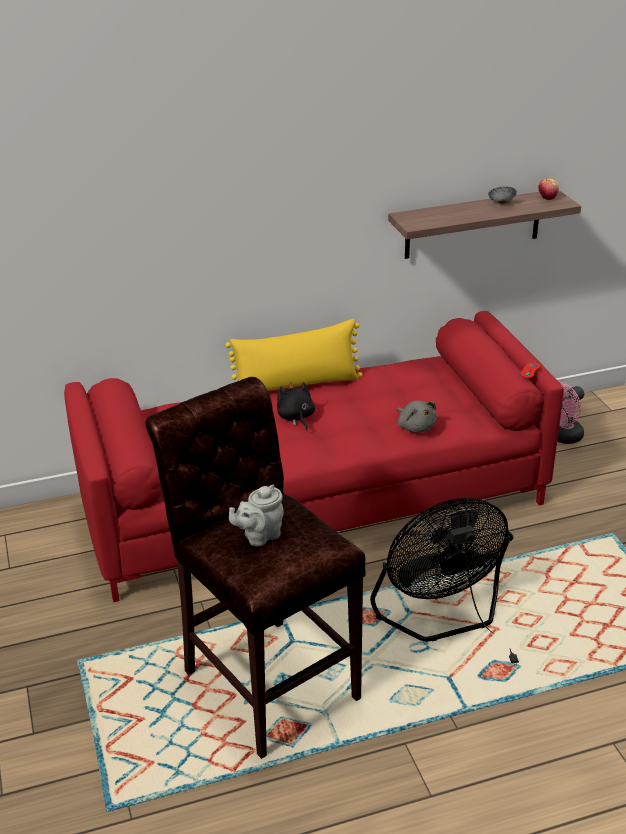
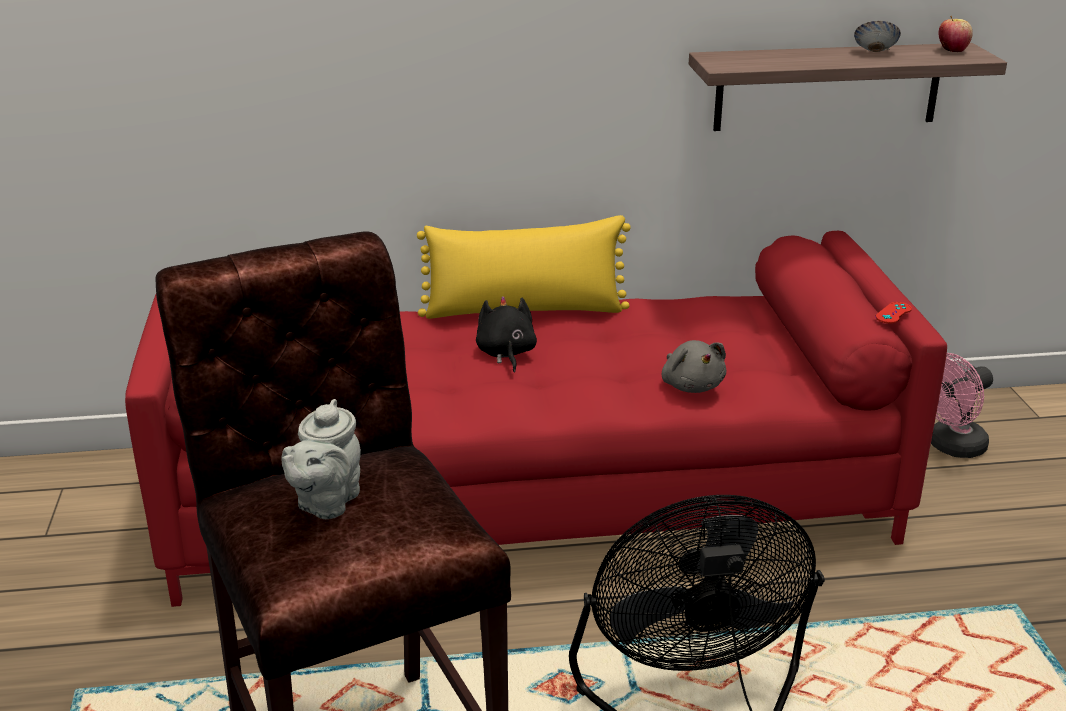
camera: 10 degrees right, 5 degrees down
grey teapot [229,485,284,546] -> grey teapot turned 45 degrees counterclockwise [281,399,361,519]

